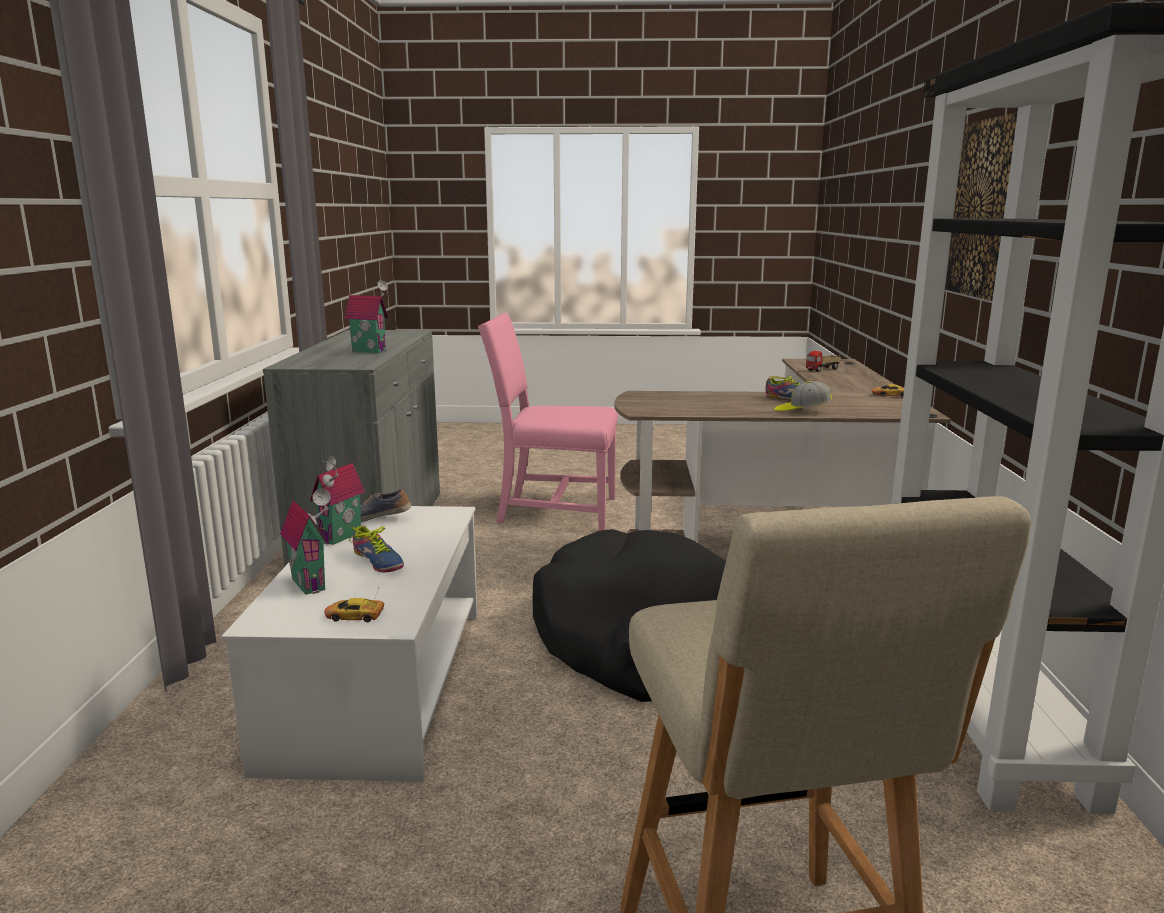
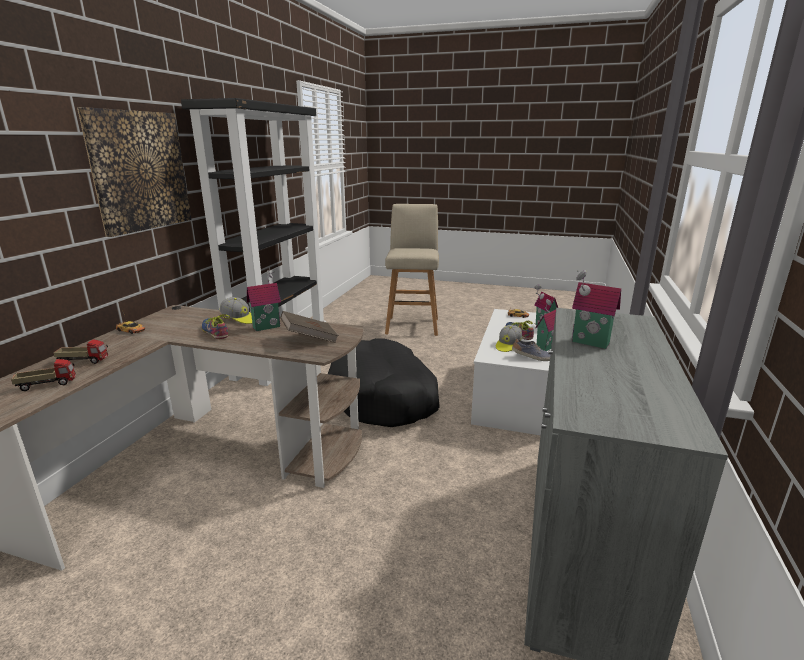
camera: 165 degrees left, 5 degrees up
pink chair [478,313,618,531] -> none
none -> toy truck [53,339,108,364]
none -> toy house [247,270,281,331]
none -> brown book [280,311,339,343]
none -> cap [496,325,522,352]

